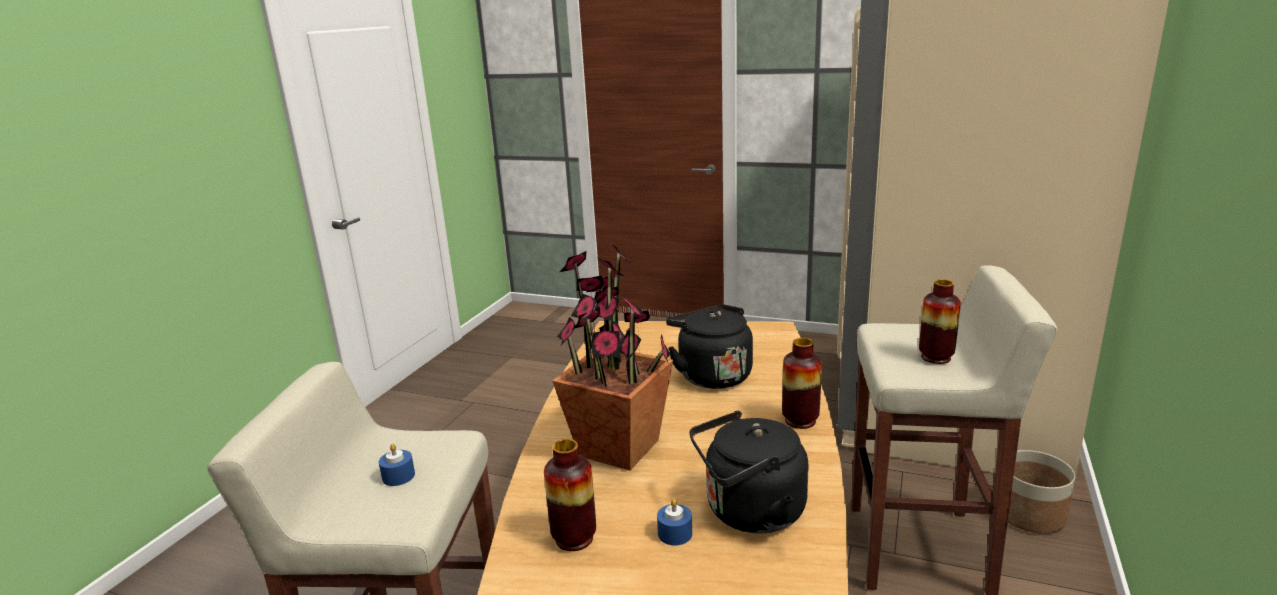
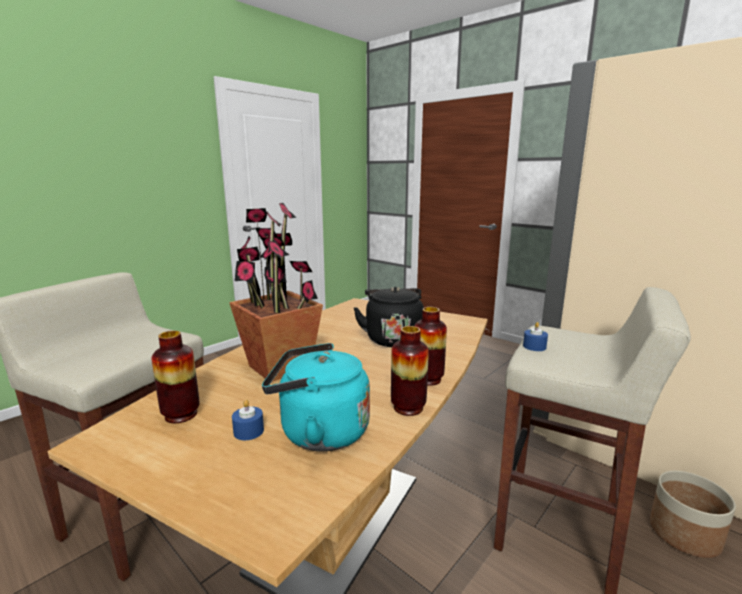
camera: 20 degrees right, 5 degrees down
blue candle [379,444,415,486] -> blue candle moved to [523,322,548,351]
black kettle [689,411,809,534] -> turquoise kettle [262,343,370,451]
vase [919,279,961,364] -> vase moved to [391,326,429,416]

